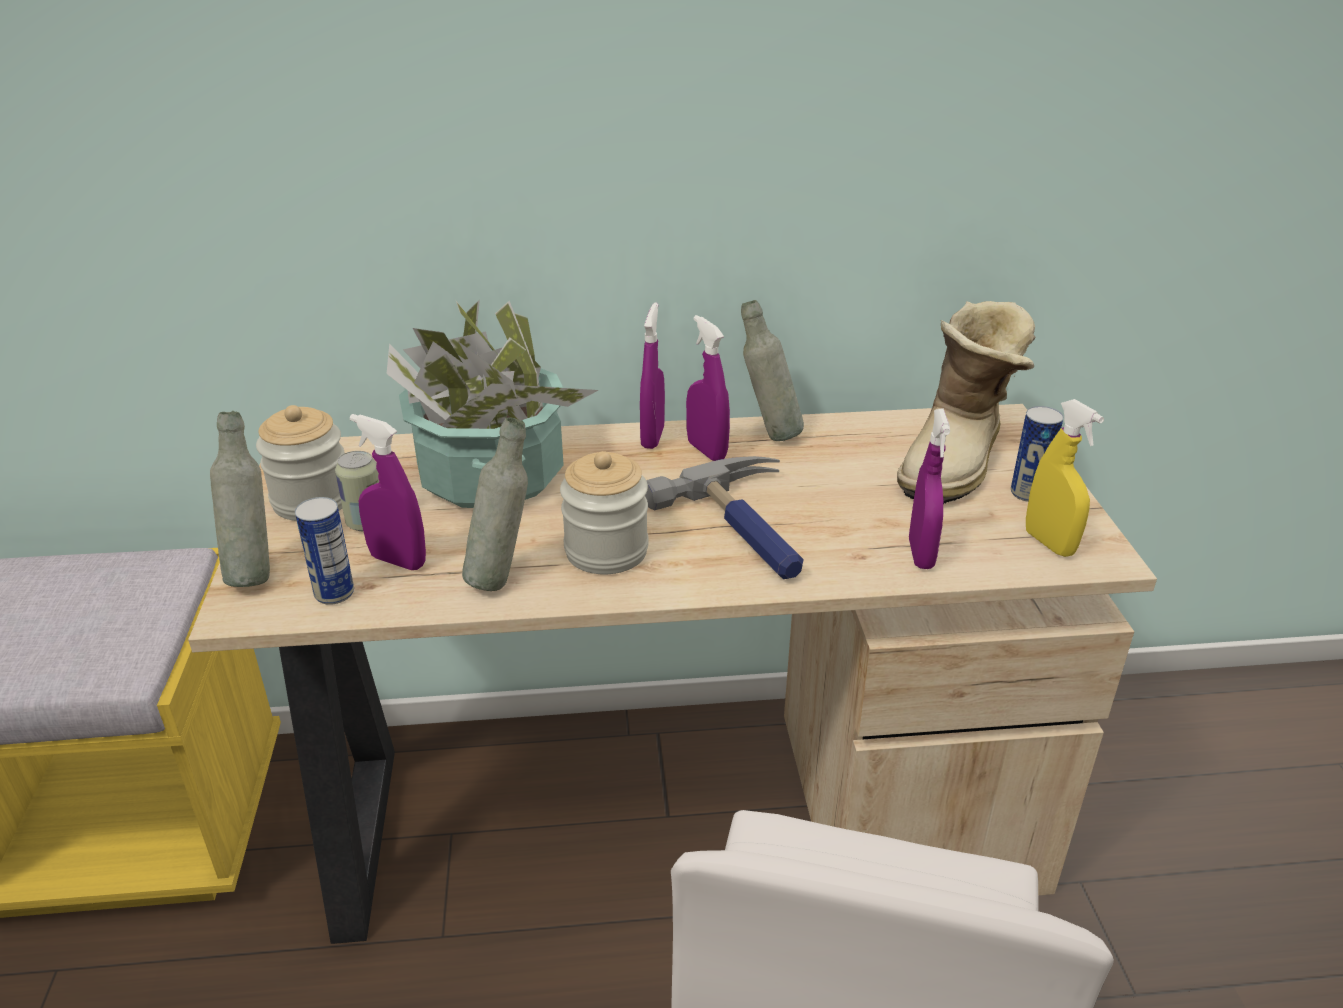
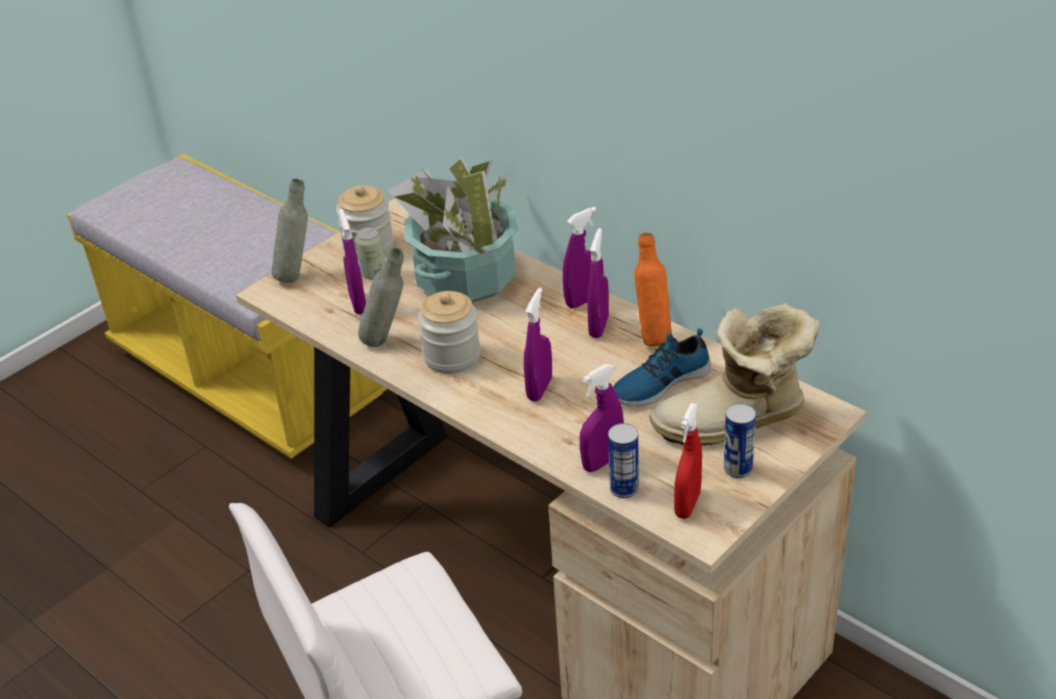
camera: 50 degrees right, 5 degrees up
can [295,497,354,605] -> can moved to [608,423,639,498]
hammer [645,456,804,579] -> purple spray bottle [524,288,552,401]
grey bottle [741,300,804,441] -> orange bottle [634,233,672,346]
yellow spray bottle [1026,399,1104,557] -> red spray bottle [674,403,702,519]
none -> shoe [613,328,711,407]

